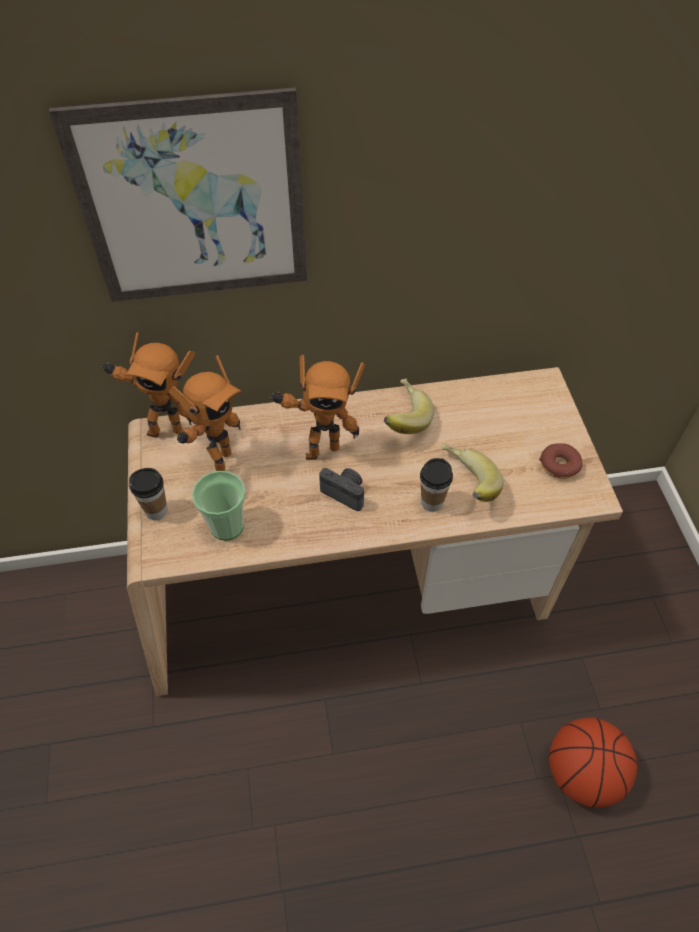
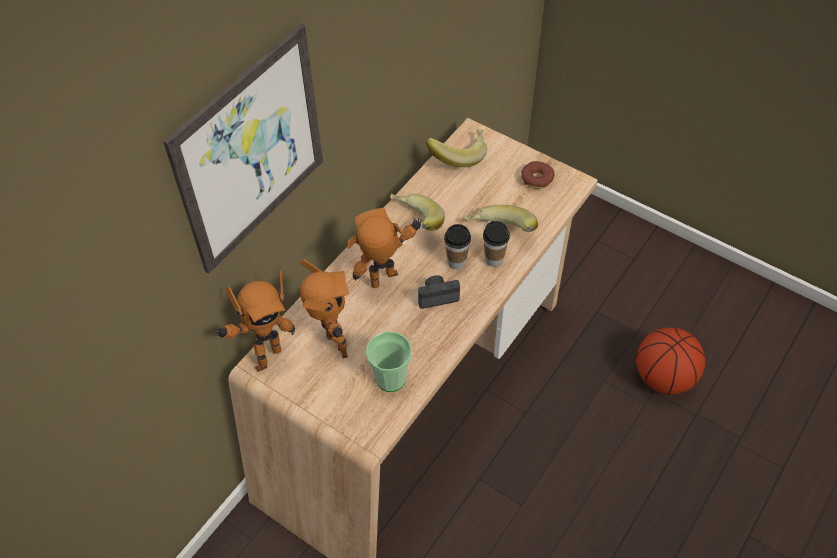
camera: 45 degrees left, 0 degrees up
cup [129,468,168,520] -> cup moved to [444,224,471,269]
toy robot [269,355,365,460] -> toy robot turned 150 degrees counterclockwise [347,208,422,288]
none -> banana [426,128,487,167]

